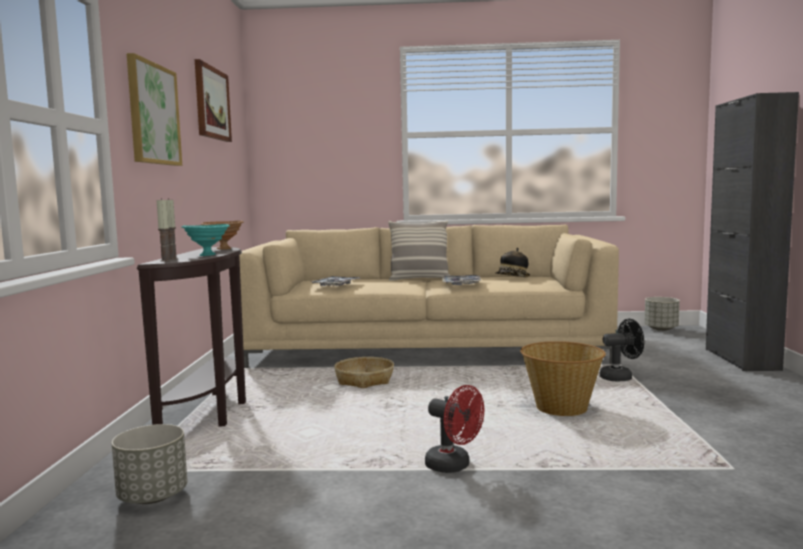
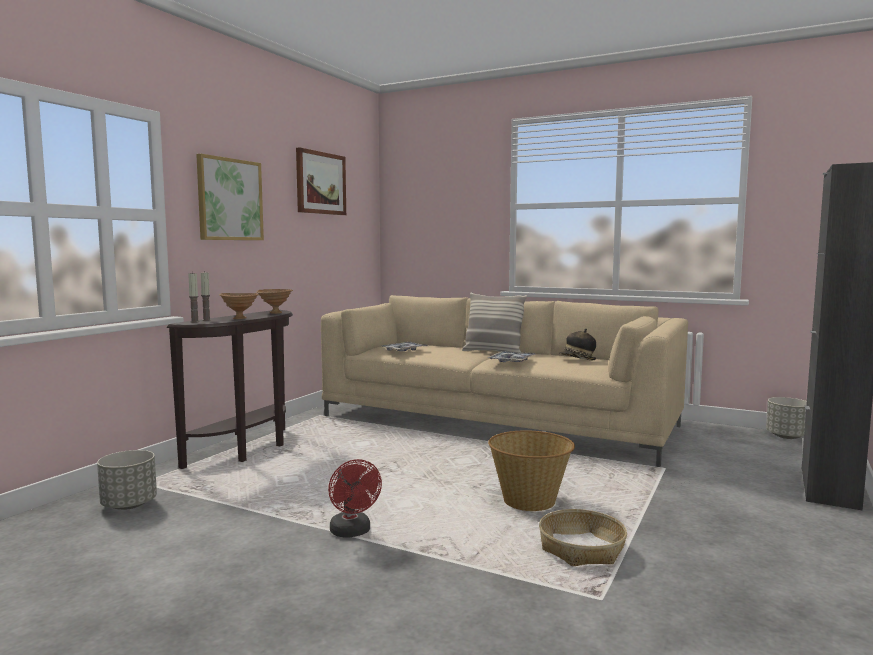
camera: 25 degrees right, 0 degrees up
turquoise bowl [182,224,230,256] -> brown bowl [219,293,259,319]
basket [334,357,394,388] -> basket moved to [539,509,627,566]
black fan [600,319,644,382] -> none

